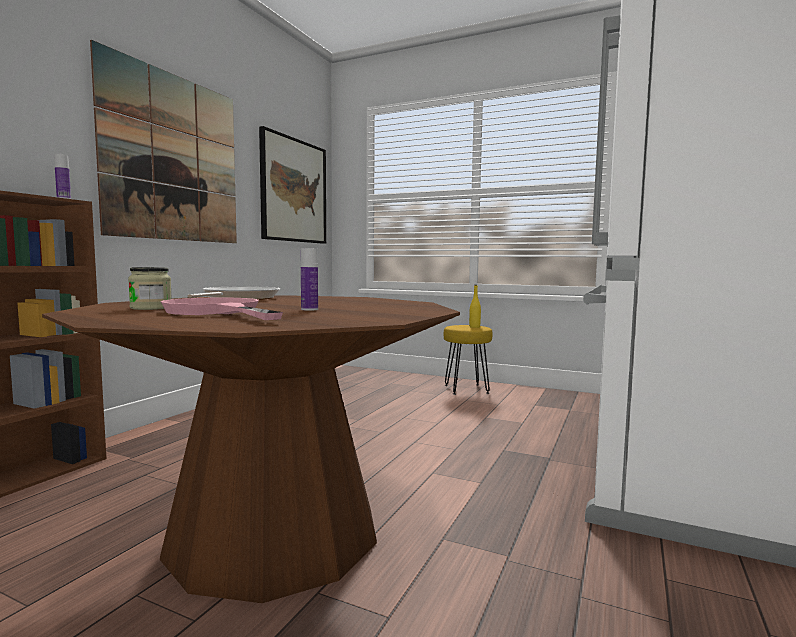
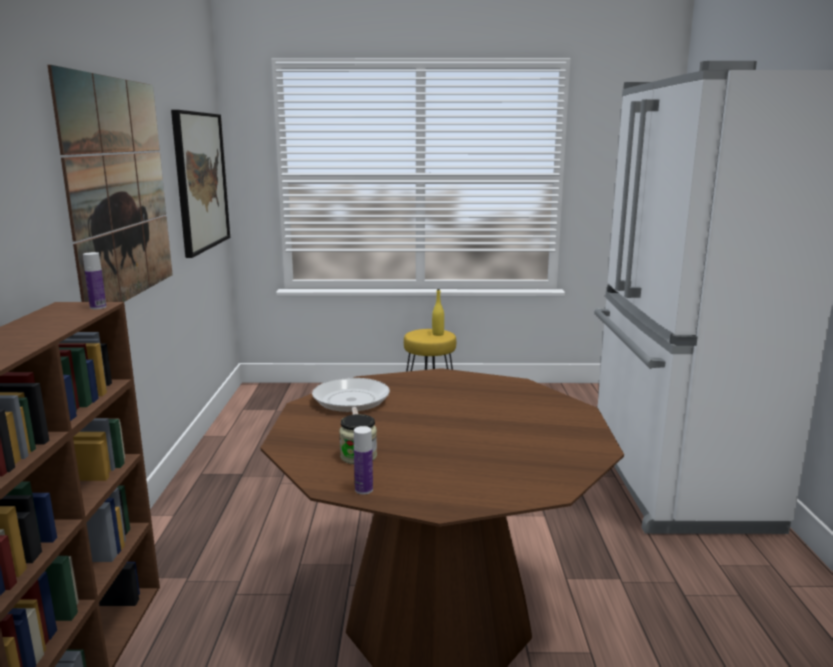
camera: 25 degrees left, 10 degrees up
pink frying pan [160,297,283,320] -> none
bottle [301,248,318,311] -> bottle moved to [354,426,373,494]

